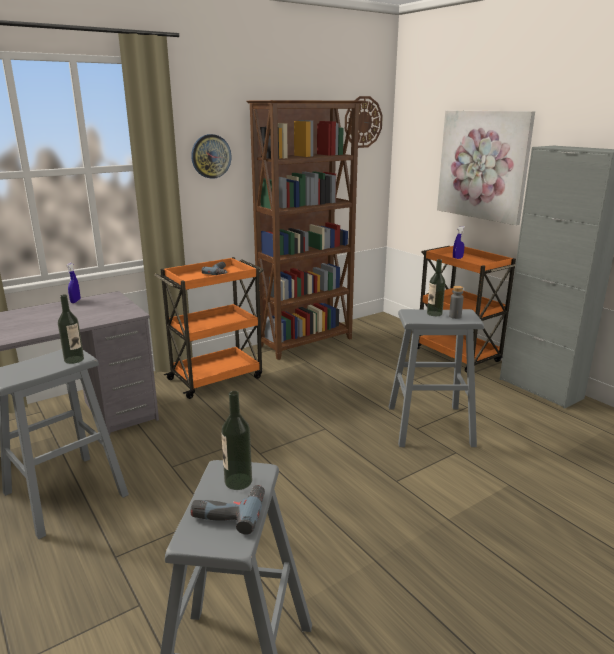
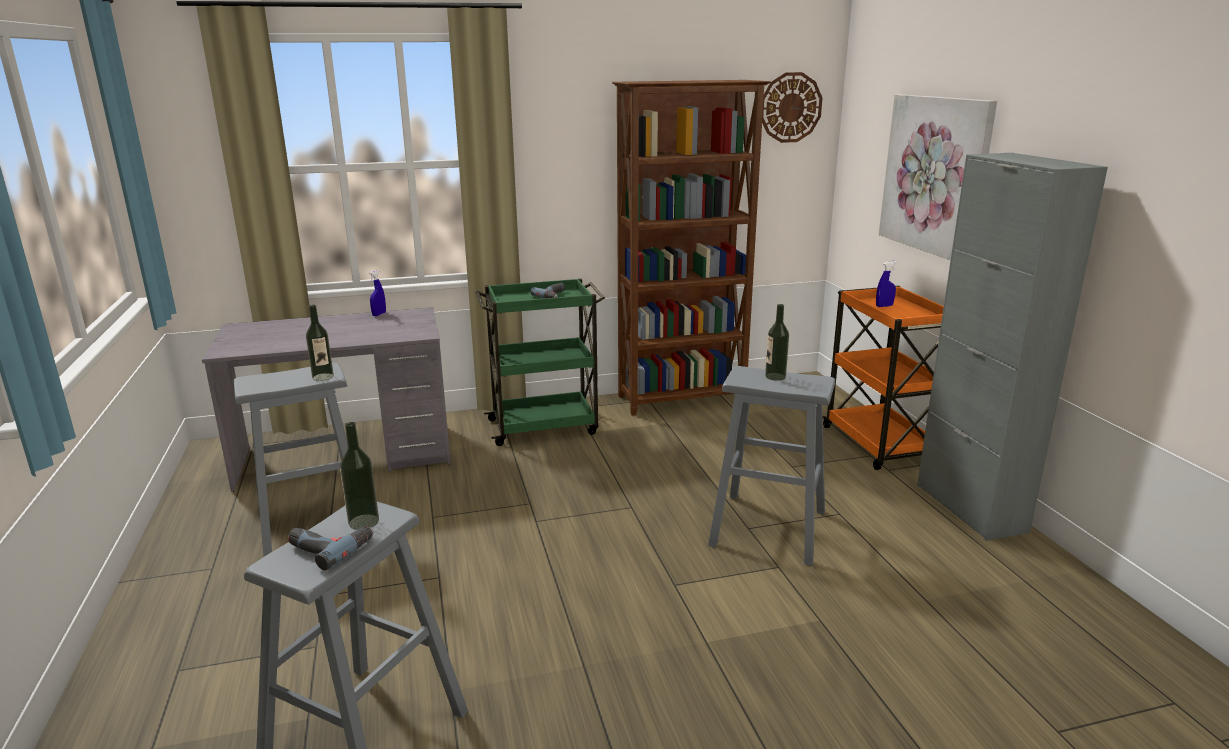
camera: 20 degrees right, 0 degrees up
orange cart [154,257,264,399] -> green cart [475,279,605,446]
wall clock [191,134,231,179] -> none
grey bottle [449,286,464,319] -> none

